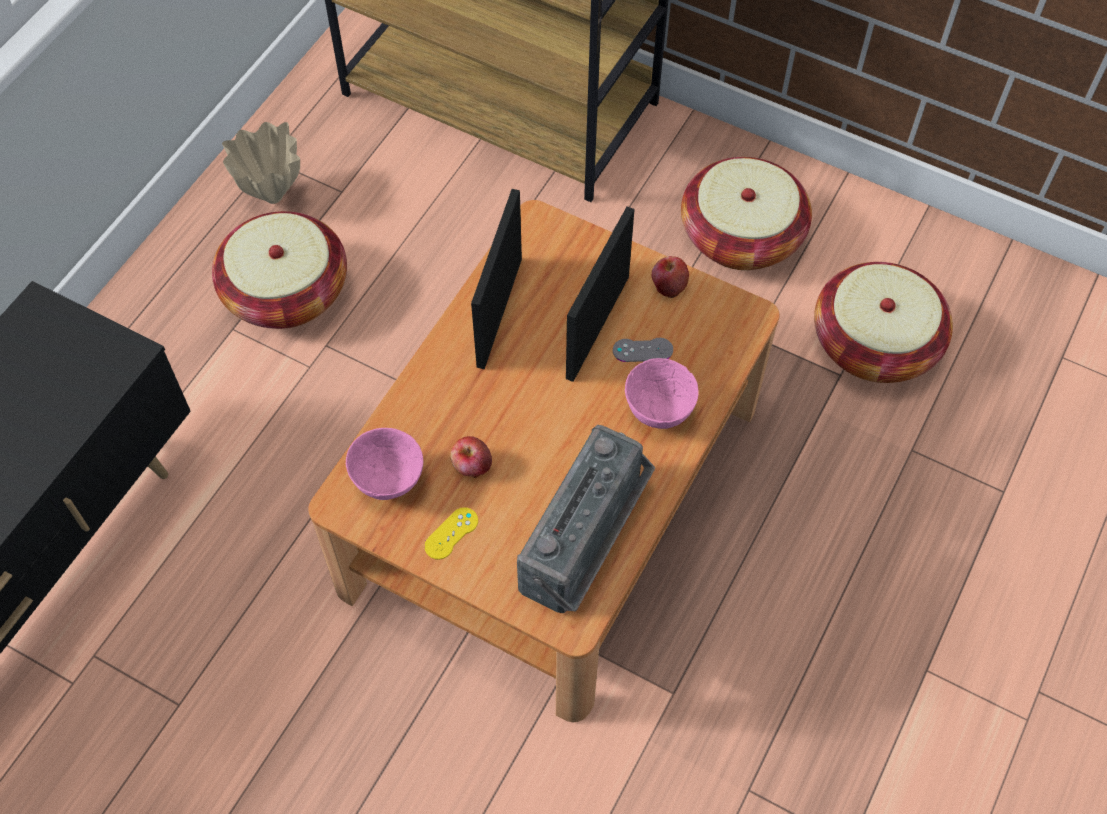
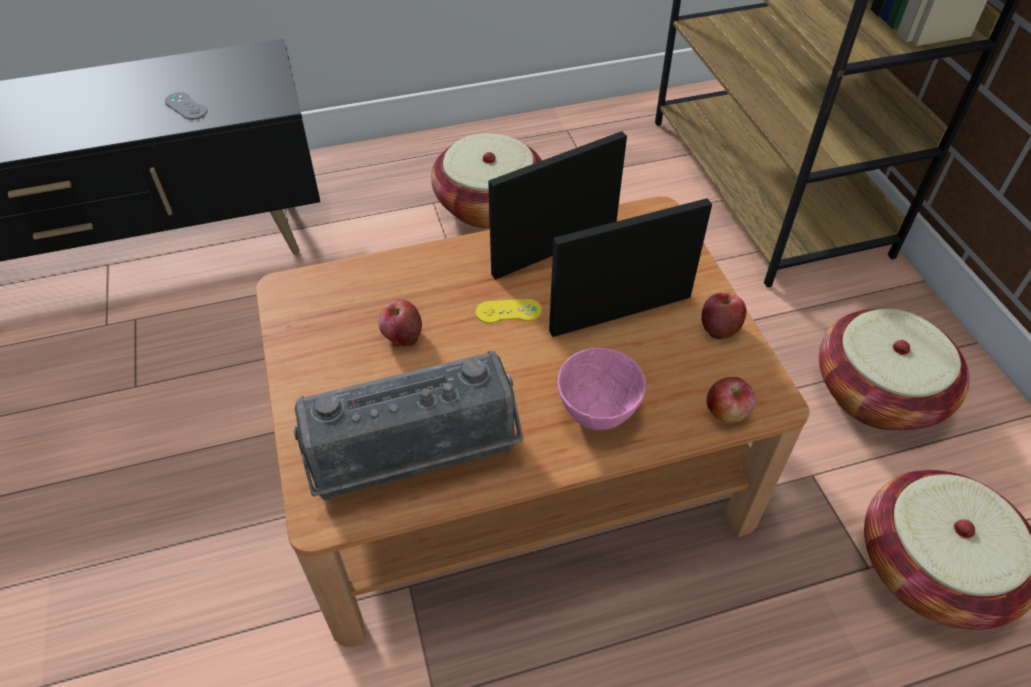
camera: 45 degrees right, 10 degrees down
beige vase [222,122,300,204] -> none
pink bowl [346,428,423,500] -> none
yellow game controller [424,507,478,560] -> yellow game controller moved to [476,299,542,324]
grey game controller [613,338,673,362] -> grey game controller moved to [165,92,208,120]
none -> apple [706,377,755,423]

